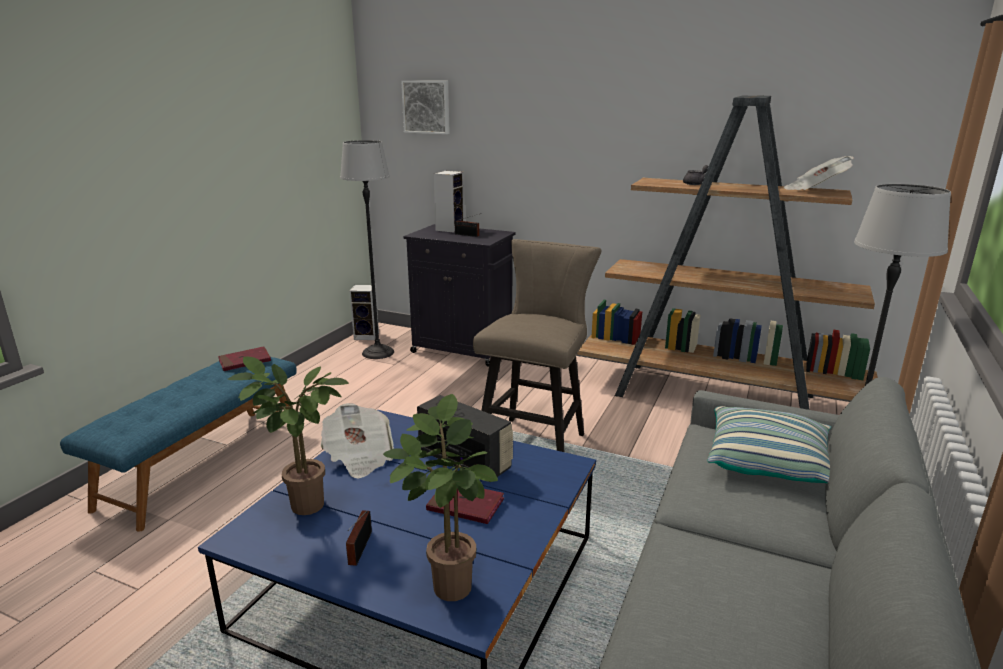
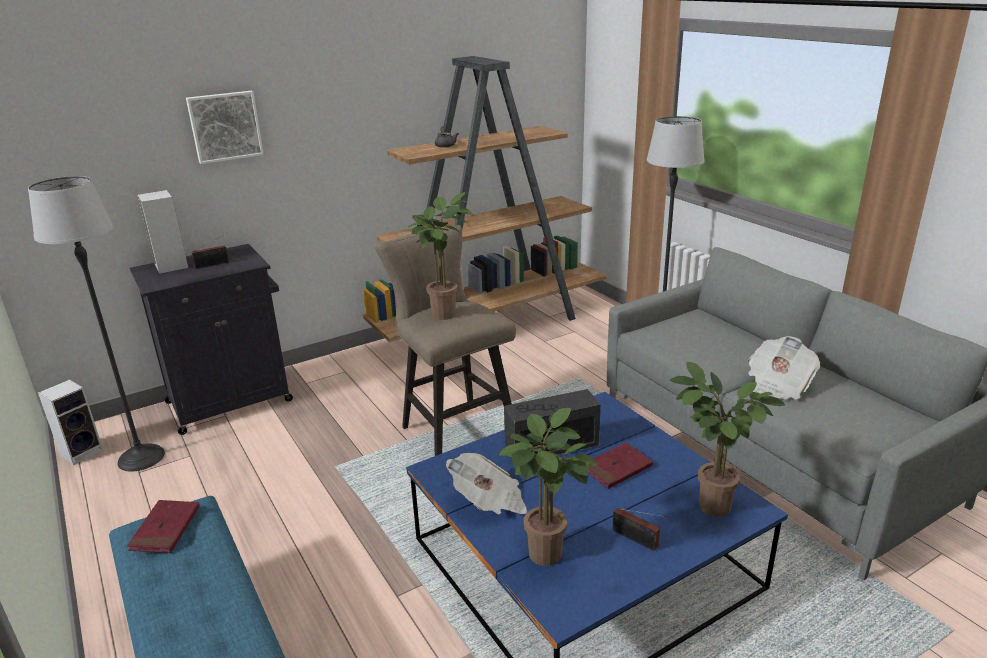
camera: 55 degrees left, 5 degrees up
picture [401,81,450,134] -> picture moved to [186,91,264,164]
pillow [708,406,831,483] -> none
newspaper [784,156,854,190] -> newspaper moved to [748,336,820,400]
none -> potted plant [408,192,473,320]

